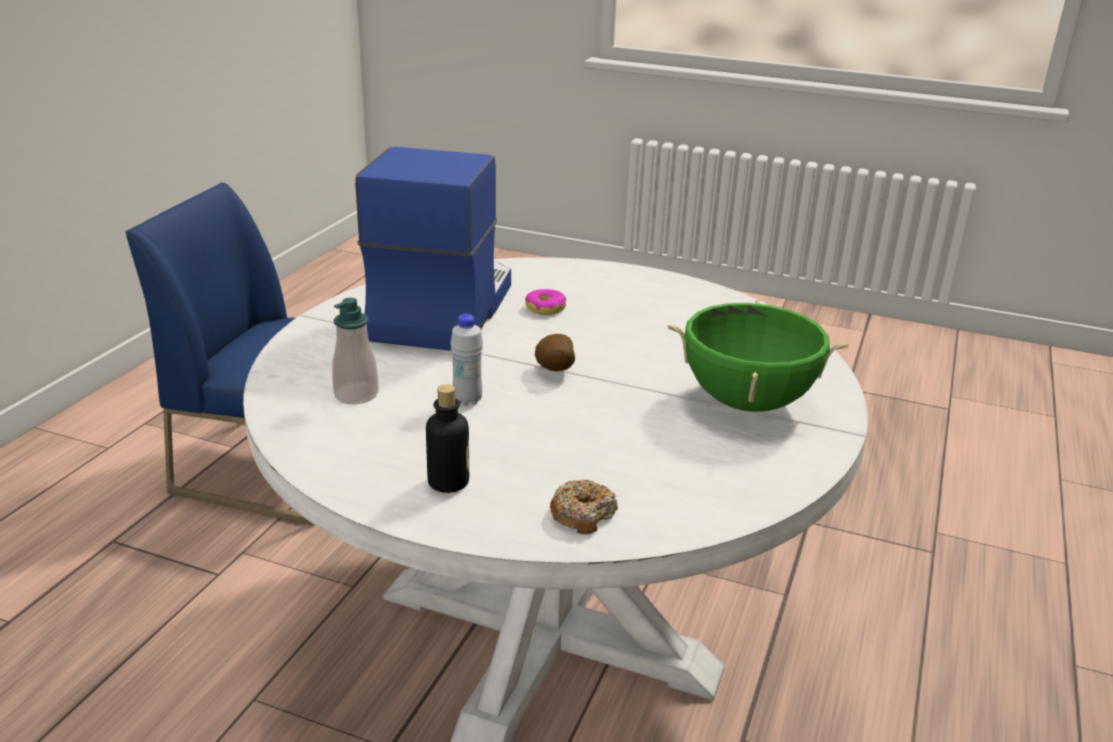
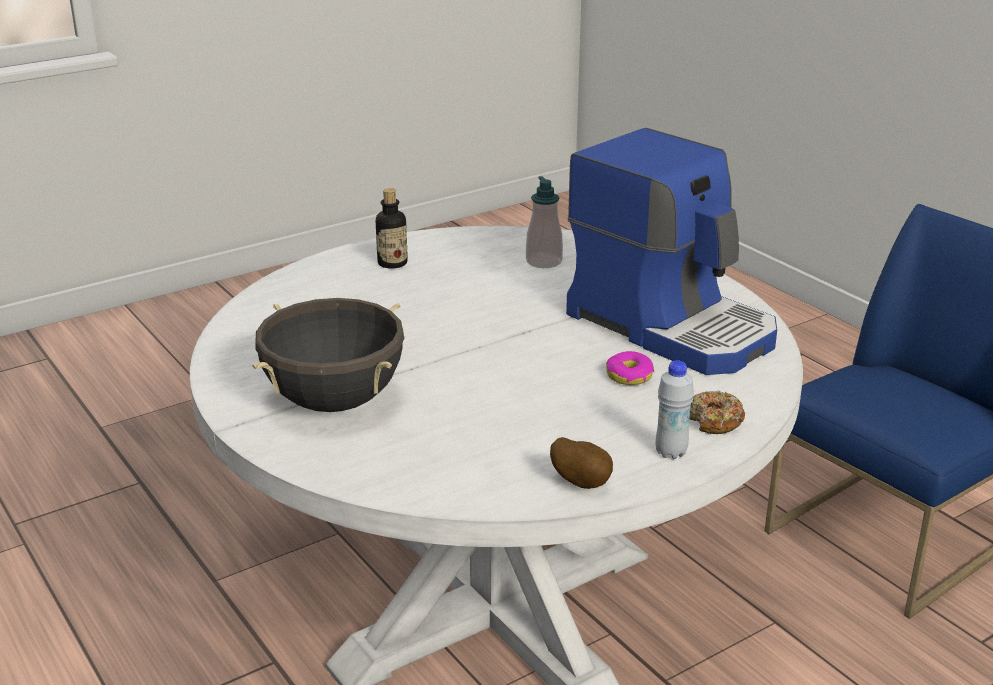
camera: 125 degrees right, 0 degrees up
white bottle [450,314,483,406] -> white bottle moved to [655,360,694,459]
potato [535,334,575,372] -> potato moved to [550,437,613,489]
donut [550,479,618,534] -> donut moved to [690,391,745,434]
green cooking pot [667,299,849,412] -> black cooking pot [253,298,404,412]

